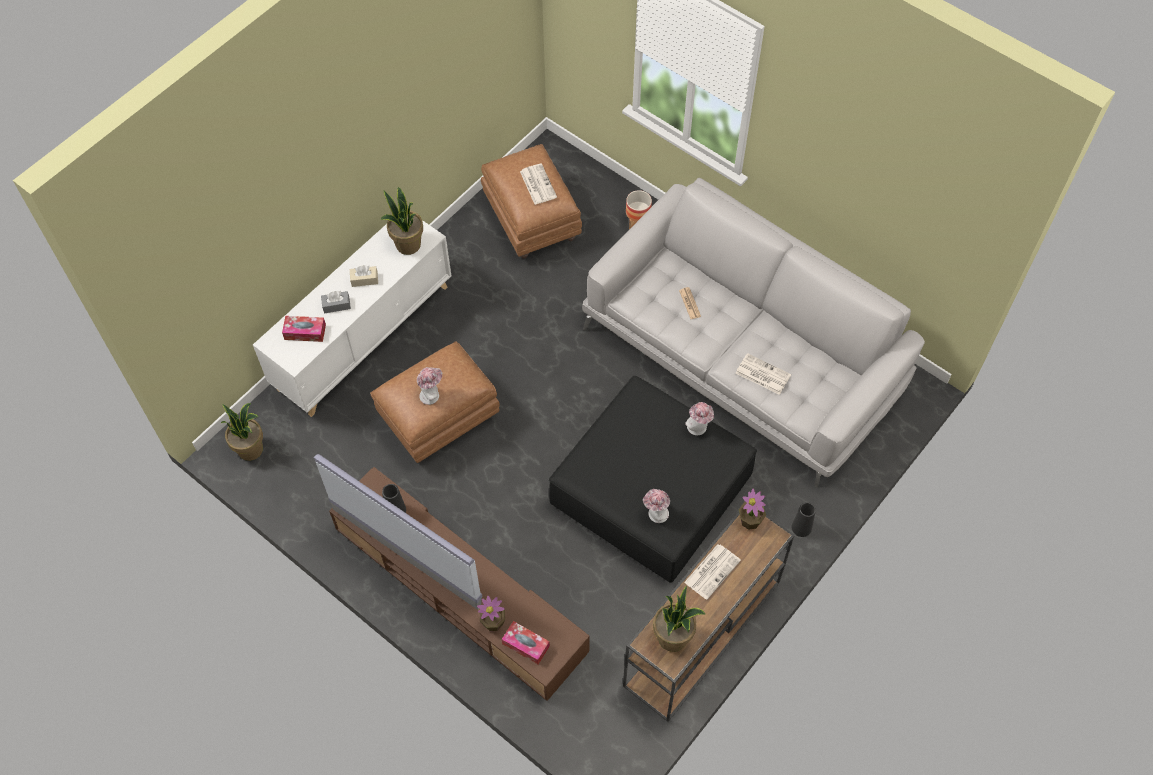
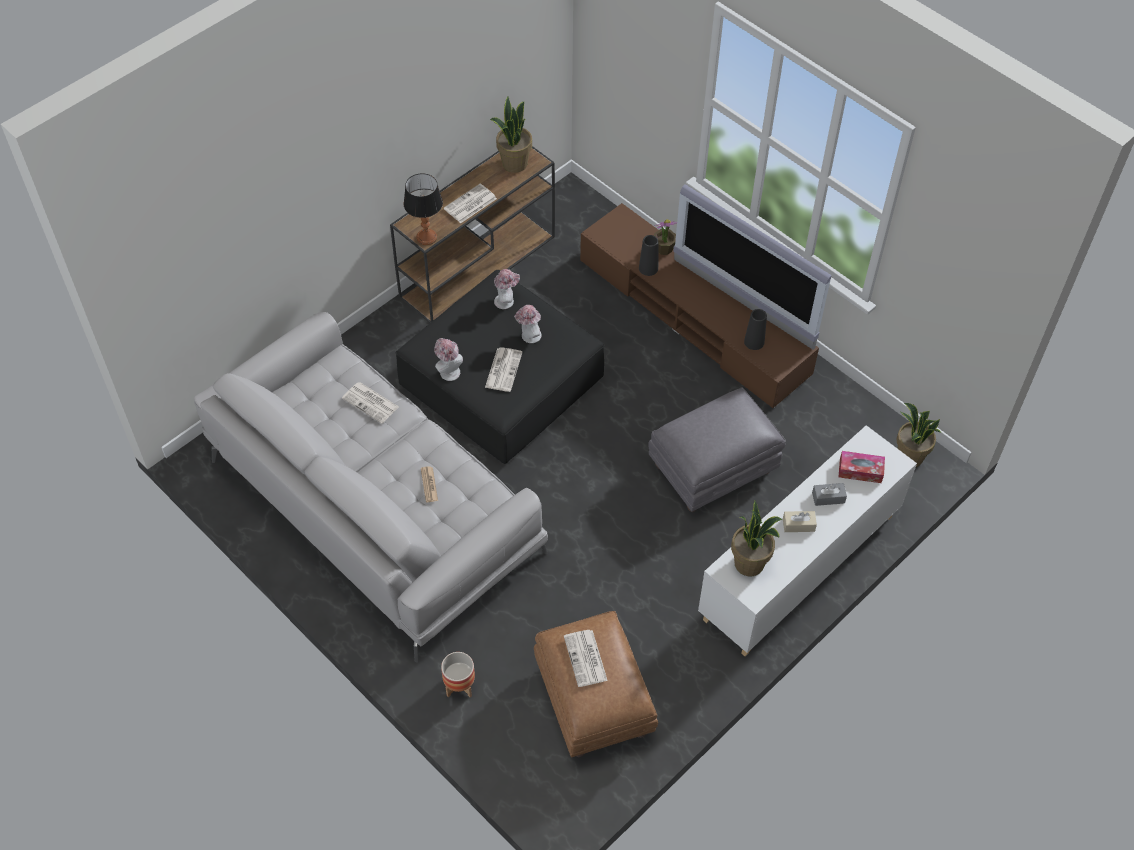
camera: 175 degrees left, 5 degrees down
brown ottoman [370,341,500,463] -> grey ottoman [649,387,786,512]
hat [417,367,442,405] -> hat moved to [514,305,542,343]
tissue box [502,621,550,664] -> none
potted plant [739,489,766,530] -> table lamp [404,173,443,245]
black vase [792,502,816,537] -> black vase moved to [639,235,658,276]
none -> newspaper [485,347,523,392]

